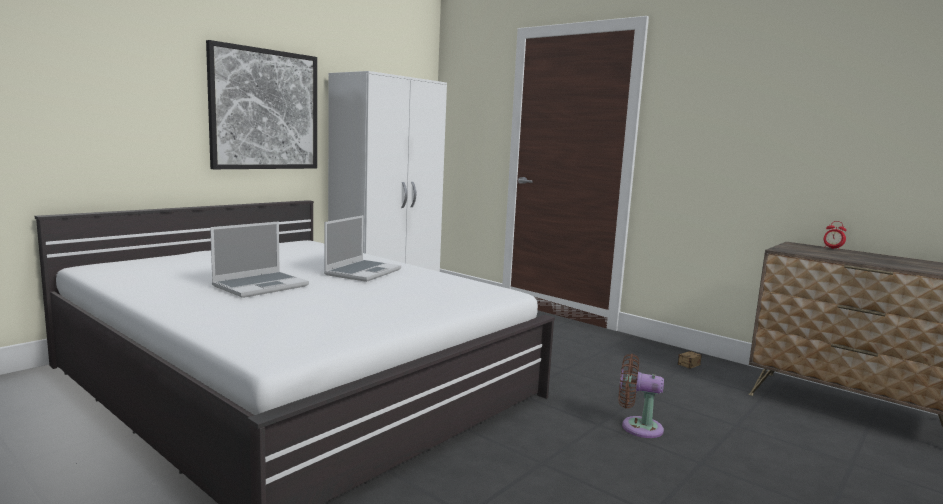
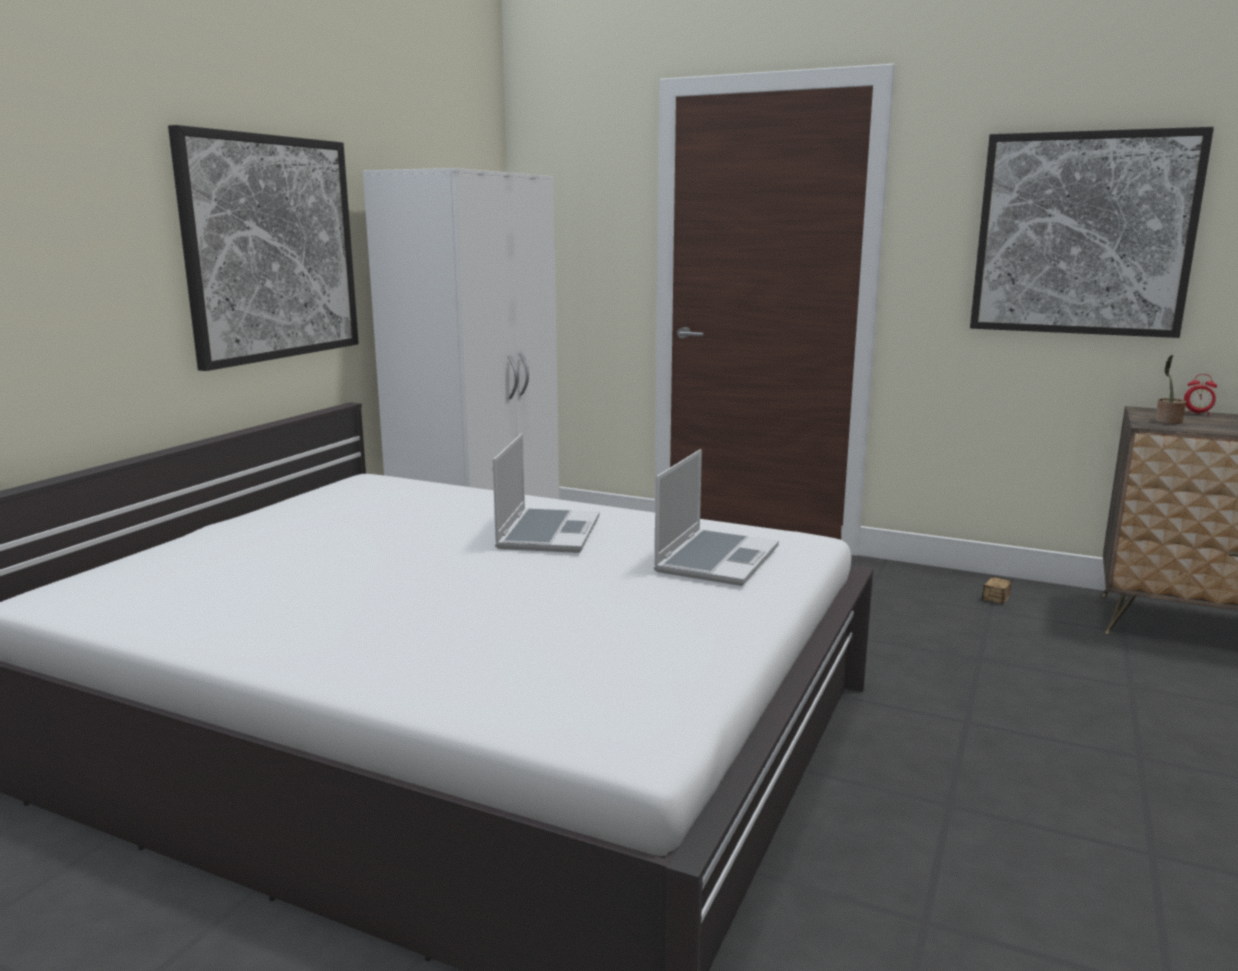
camera: 15 degrees left, 5 degrees up
laptop [210,221,309,298] -> laptop moved to [654,449,779,586]
brown fan [619,354,664,438] -> none
none -> picture [970,127,1214,338]
none -> potted plant [1155,355,1186,424]

